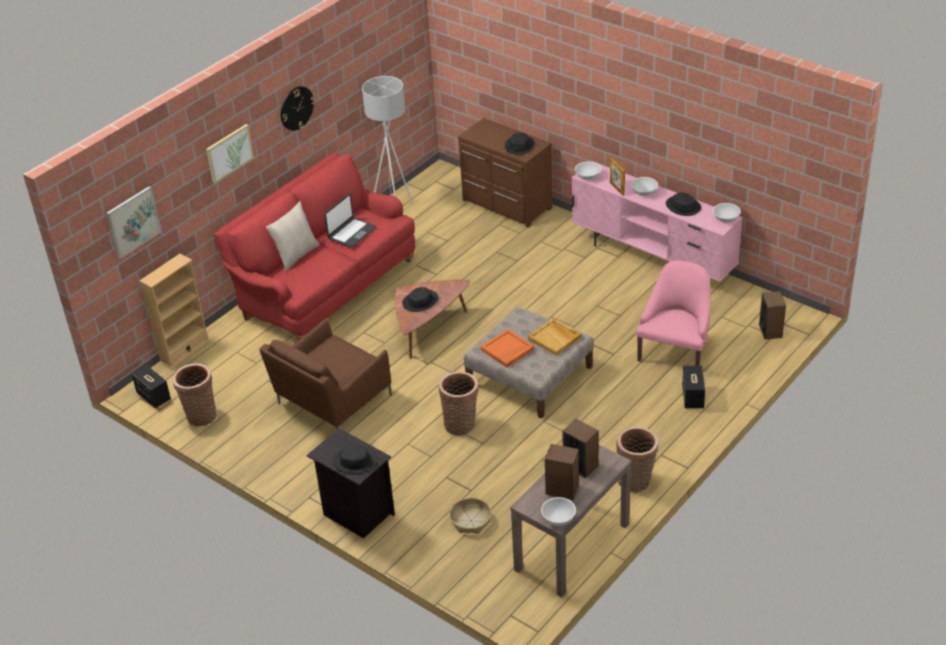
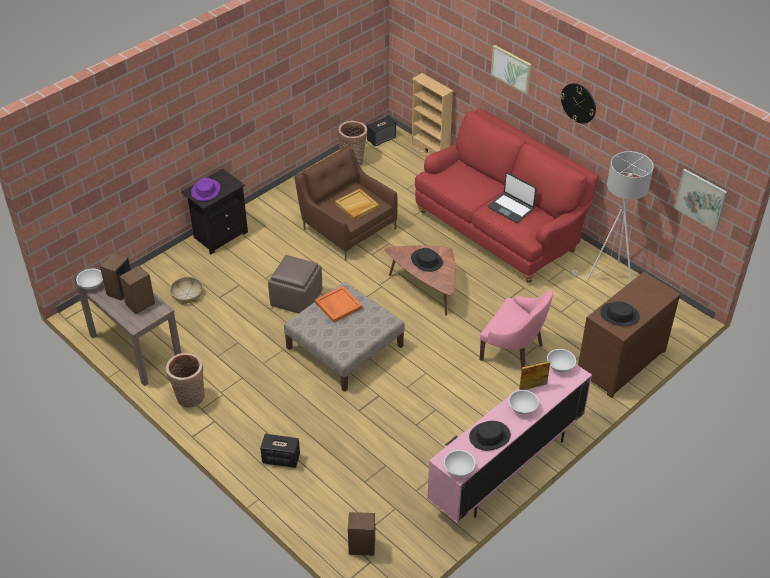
camera: 95 degrees right, 5 degrees up
picture [106,187,161,259] -> picture moved to [674,169,727,231]
beige pillow [266,201,320,271] -> none
black hat [332,445,378,473] -> purple hat [191,178,220,201]
basket [439,372,478,436] -> brown ottoman [268,255,322,314]
beige tray [528,318,581,356] -> beige tray moved to [335,189,379,220]
pink armchair [636,260,711,366] -> pink armchair moved to [480,290,553,370]

